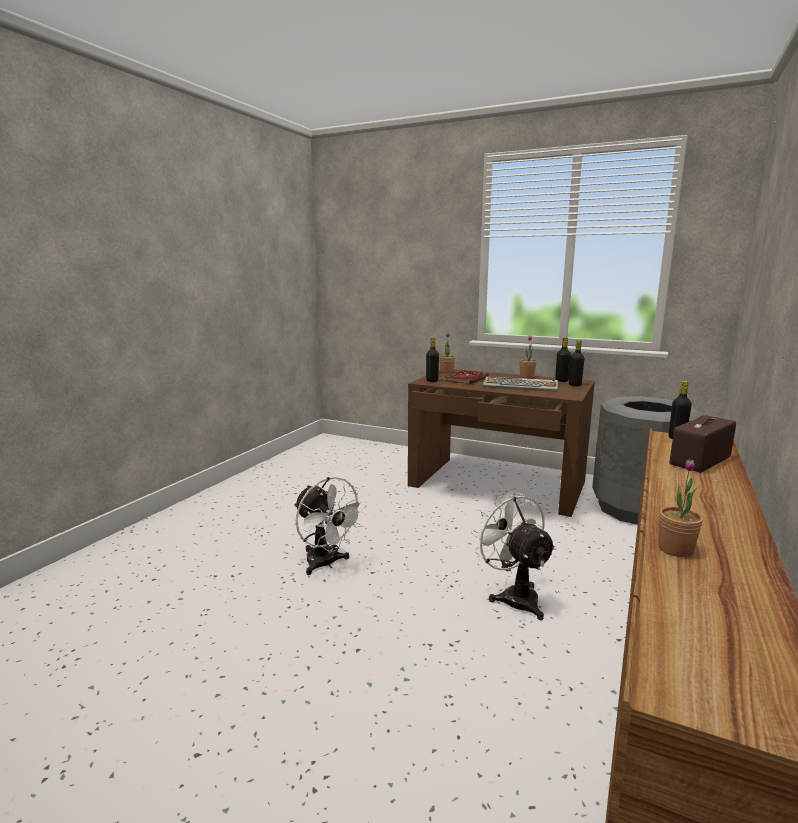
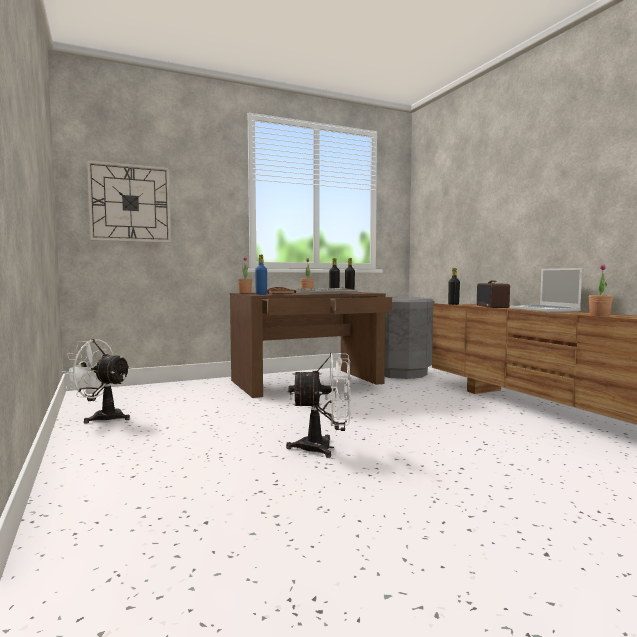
camera: 50 degrees left, 10 degrees down
black bottle [426,338,439,382] -> blue bottle [255,255,267,295]
white fan [471,491,557,620] -> white fan moved to [62,339,131,424]
none -> wall clock [87,160,171,243]
none -> laptop [510,268,582,313]

